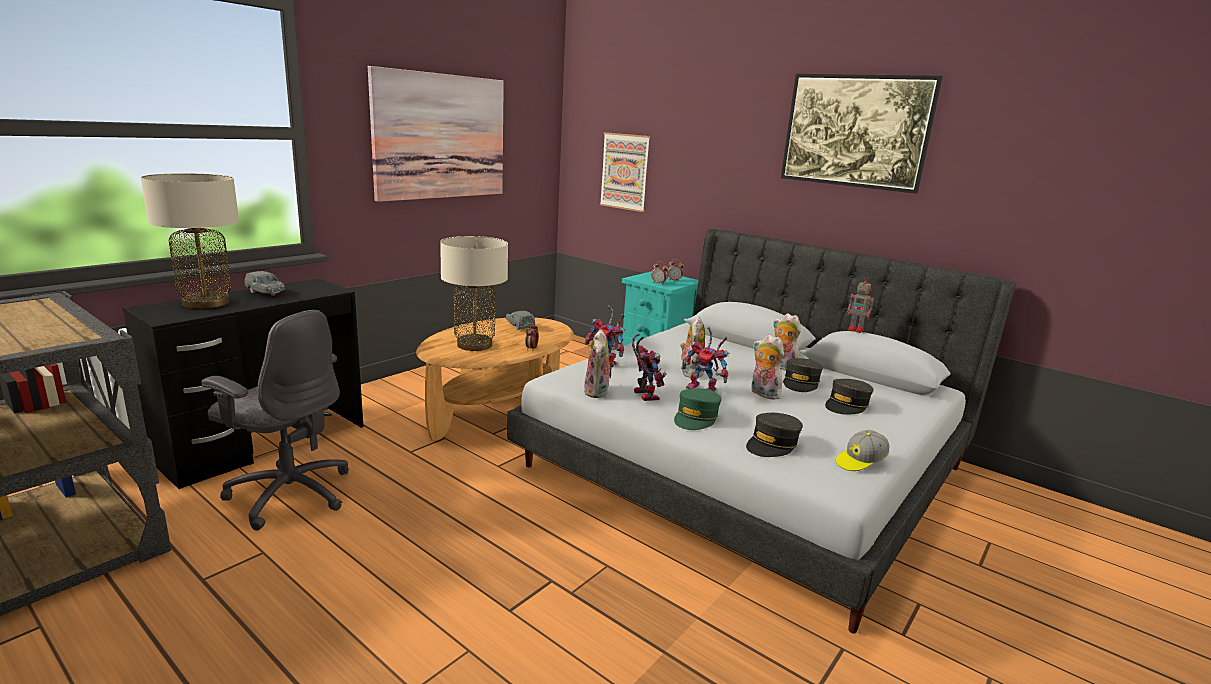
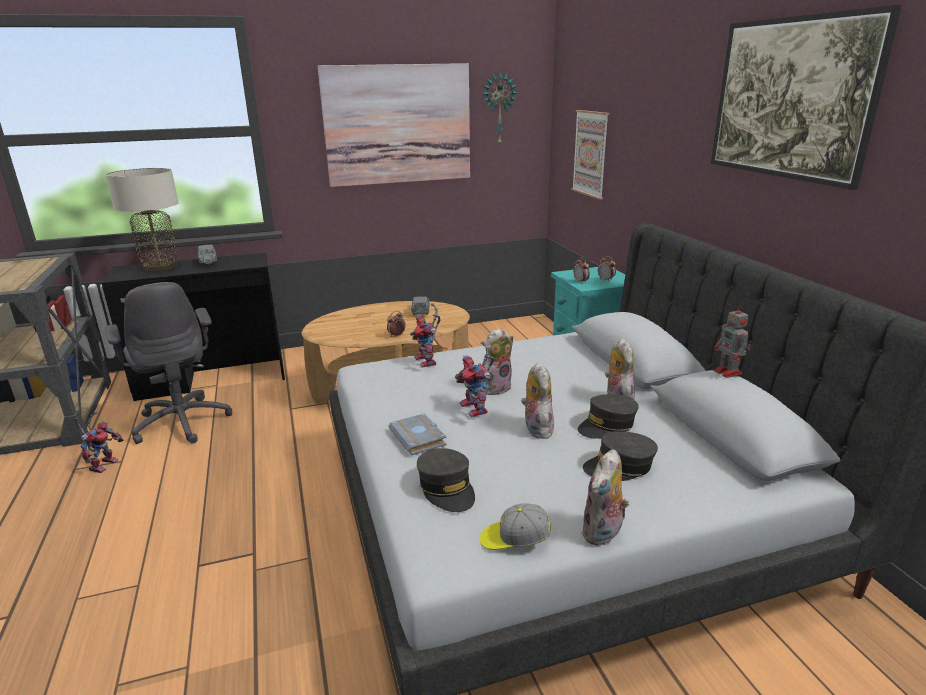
camera: 35 degrees right, 5 degrees up
table lamp [440,236,508,351] -> none
plush toy [584,329,615,398] -> plush toy moved to [581,449,629,546]
toy robot [632,333,666,401] -> toy robot moved to [75,412,124,473]
green cap [674,388,722,430] -> grey book [389,413,447,456]
grey cap [746,413,803,457] -> grey cap turned 105 degrees counterclockwise [417,448,475,512]
none -> wall clock [482,72,517,147]

